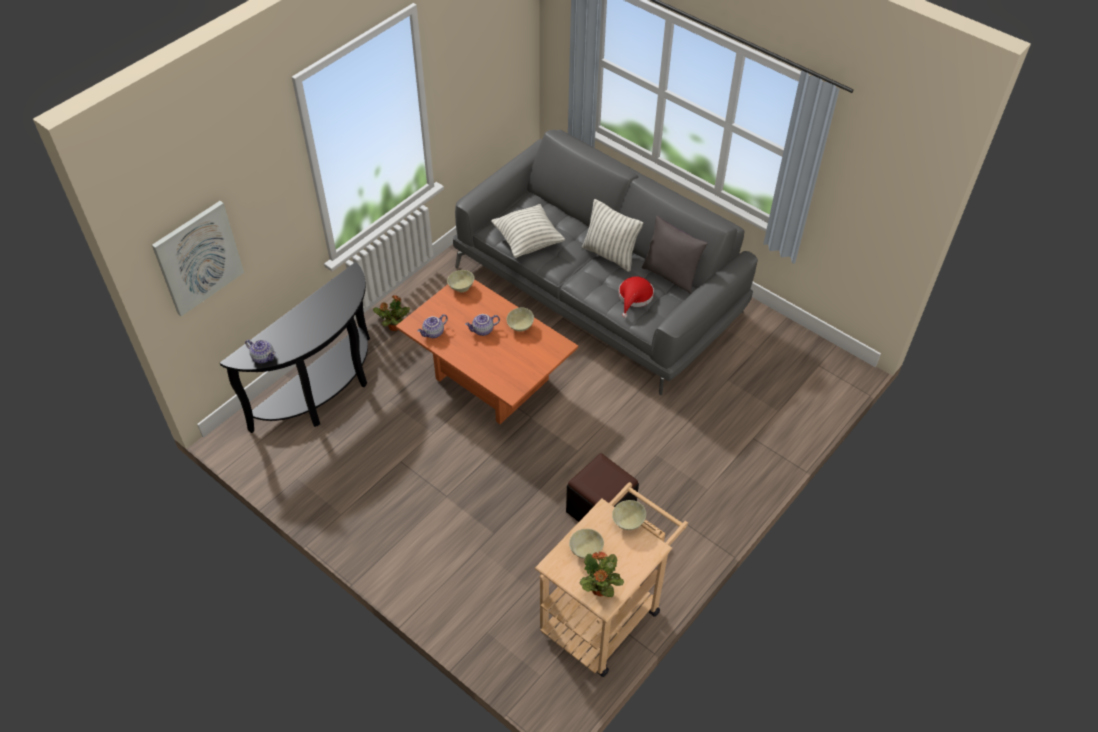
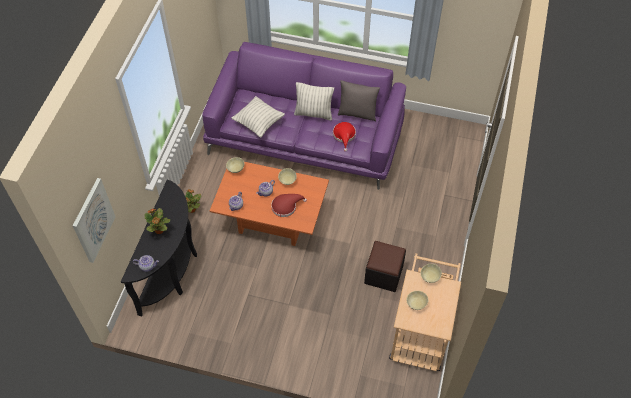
camera: 25 degrees left, 5 degrees up
grey sofa [453,129,758,395] -> purple sofa [202,42,406,190]
potted plant [579,551,624,597] -> potted plant moved to [145,208,170,234]
none -> red hat [271,194,307,217]

